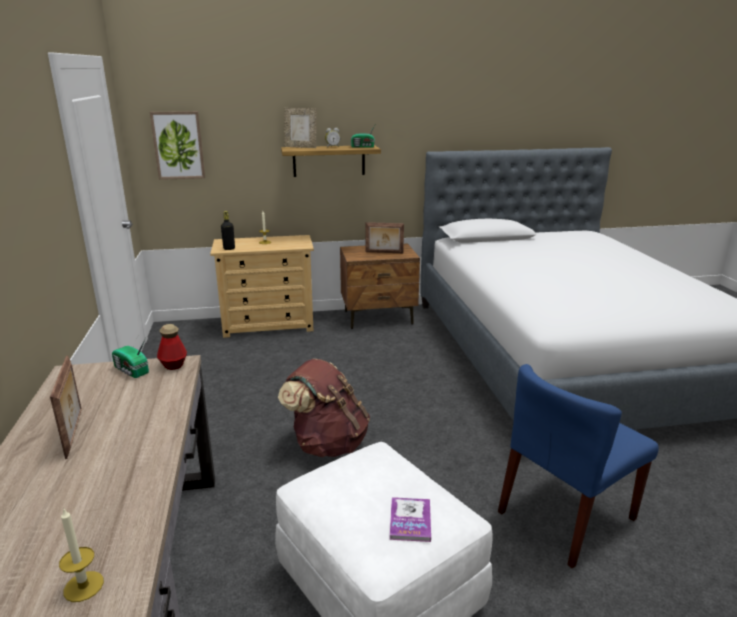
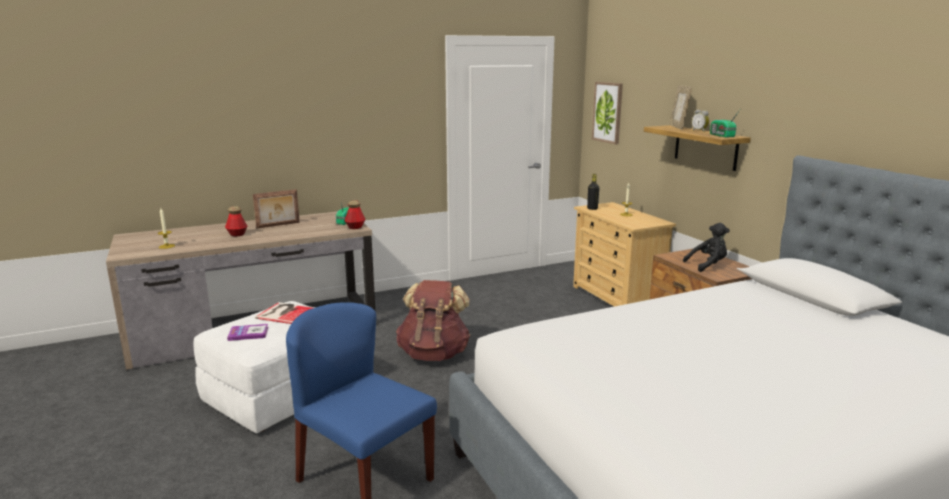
camera: 75 degrees right, 5 degrees down
picture frame [366,222,404,253] -> black plush toy [683,223,730,272]
none -> bottle [225,206,248,236]
none -> book [255,302,316,324]

